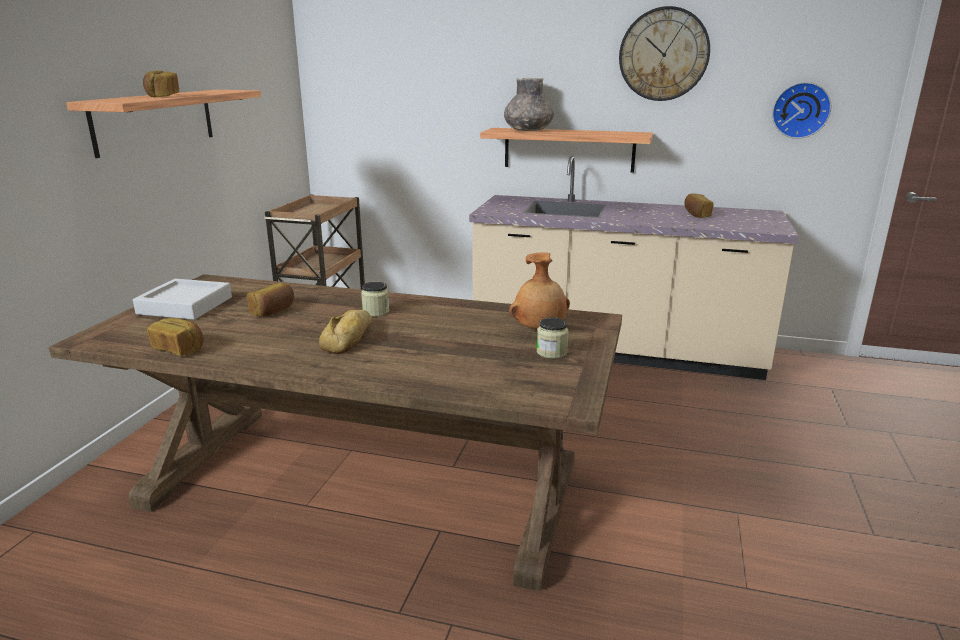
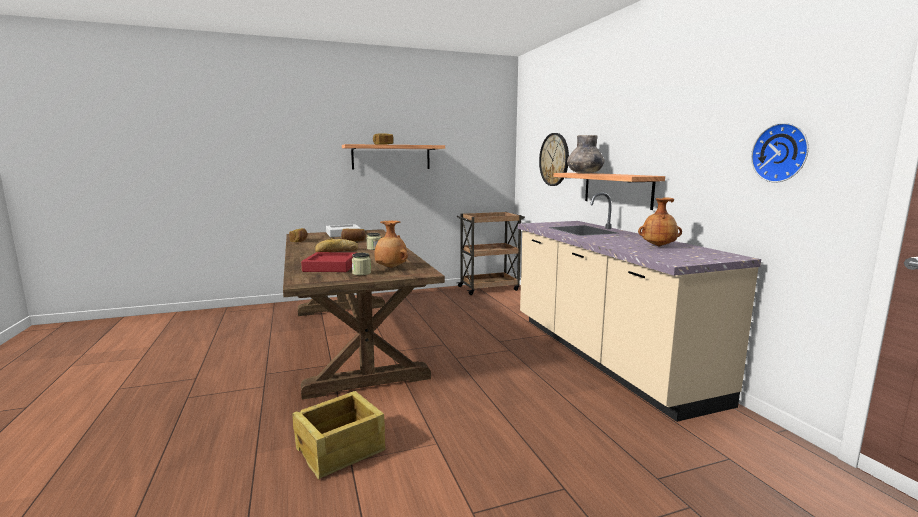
camera: 55 degrees right, 10 degrees down
wall clock [619,6,710,101] -> wall clock moved to [539,133,569,186]
bread [684,193,714,218] -> brown vase [638,197,682,246]
none -> crate [292,391,386,480]
none -> red tray [301,252,355,272]

